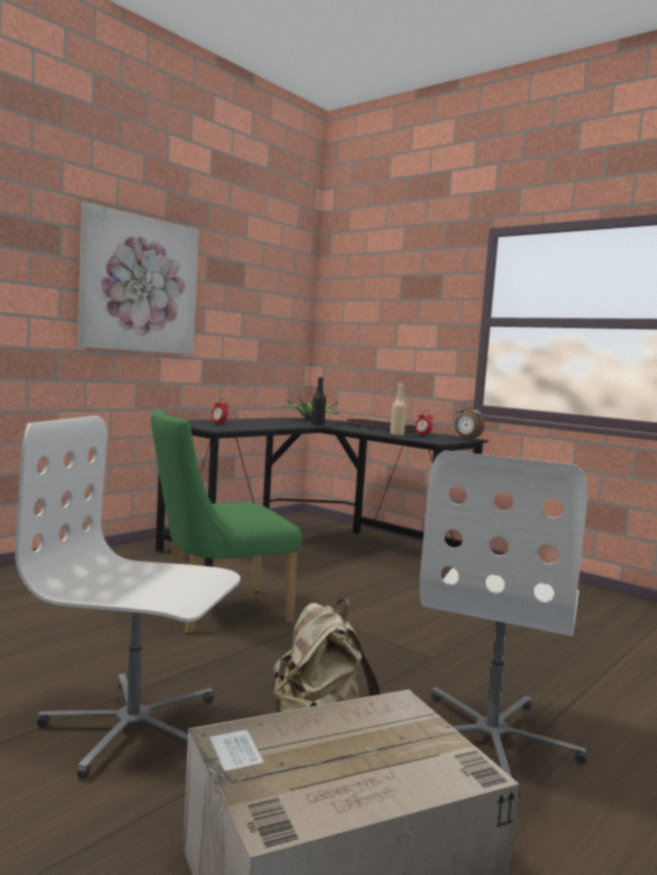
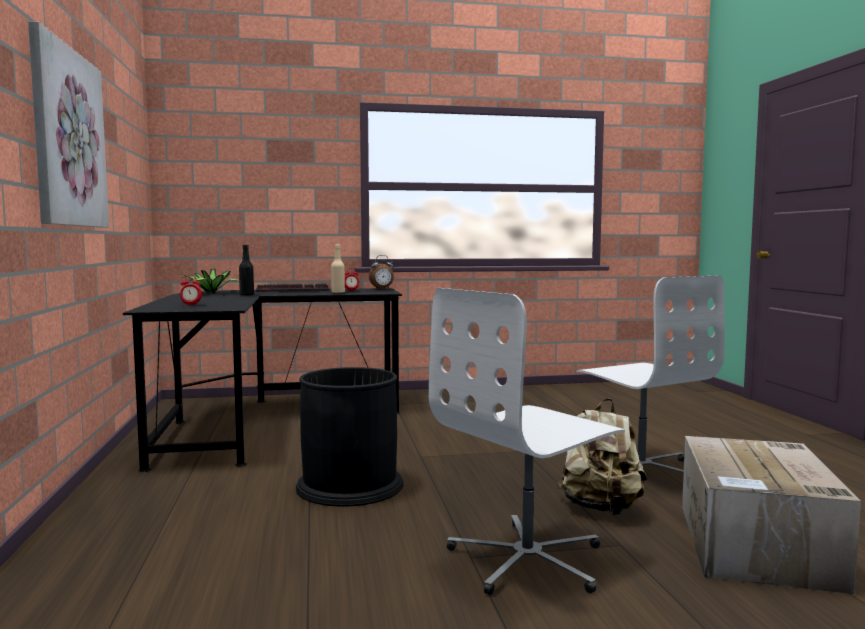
camera: 50 degrees left, 0 degrees up
green chair [151,410,302,634] -> black trash can [296,367,403,507]

